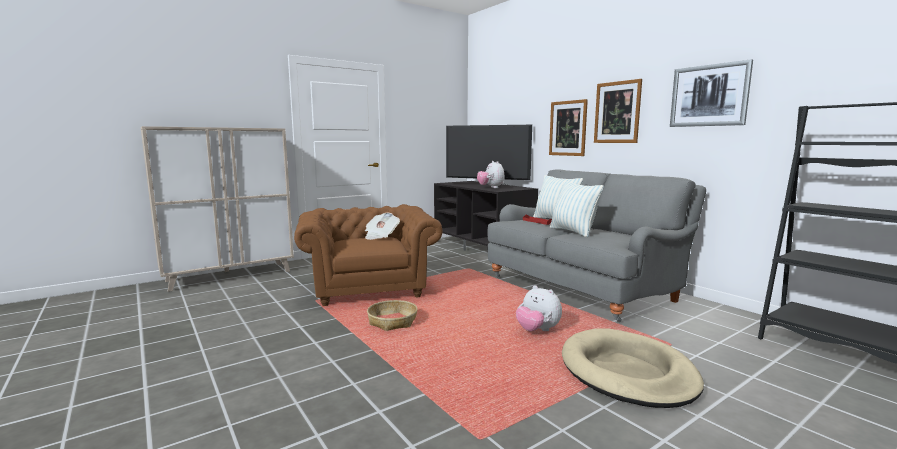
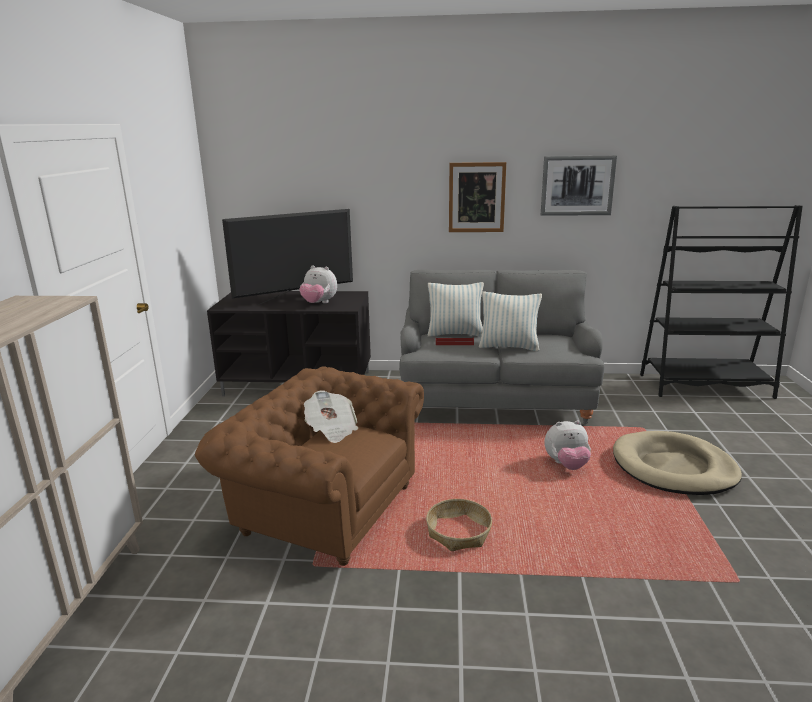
camera: 50 degrees left, 10 degrees up
picture [549,99,588,156] -> none

